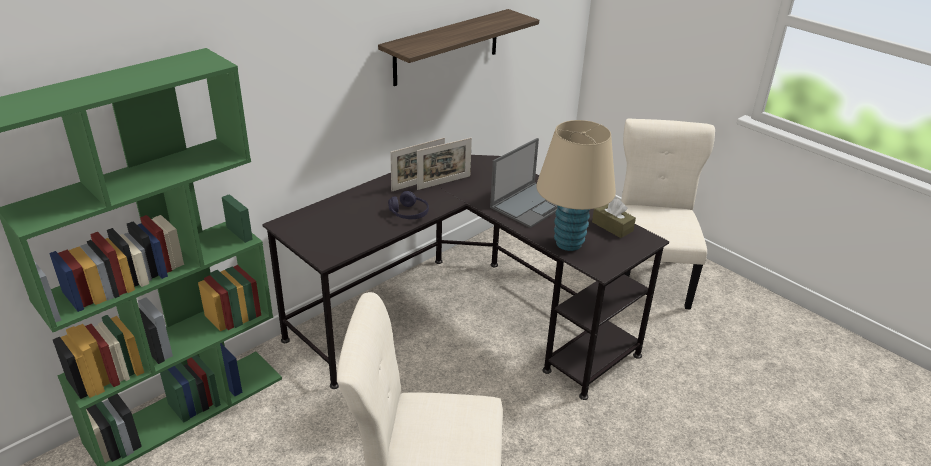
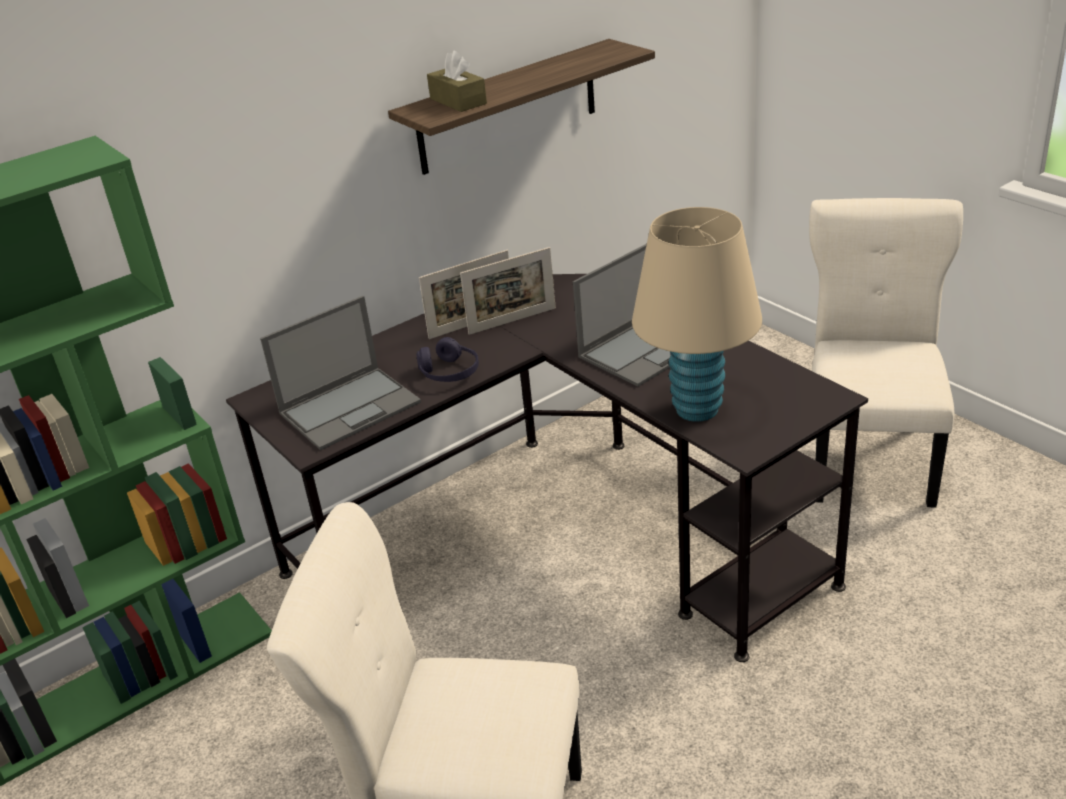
camera: 10 degrees right, 0 degrees up
brown tissue box [592,199,636,238] -> brown tissue box moved to [427,50,487,112]
none -> laptop [260,296,421,450]

